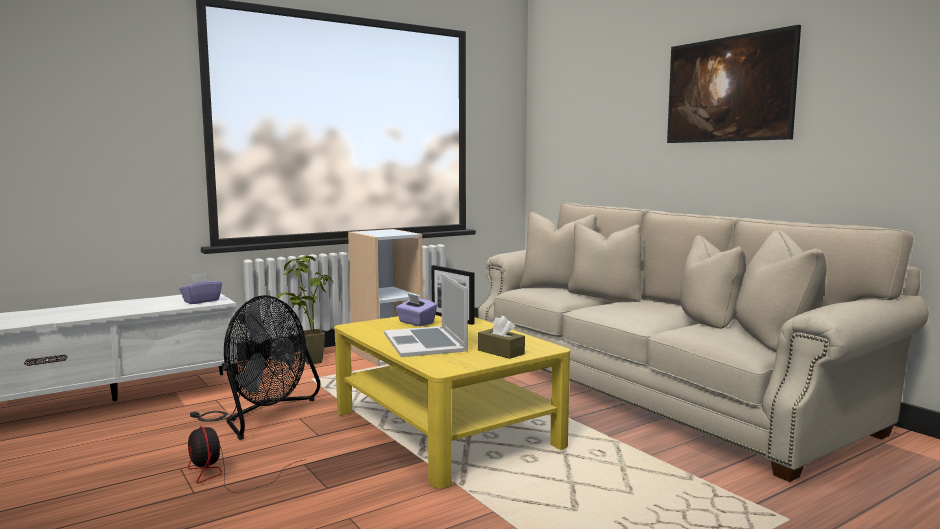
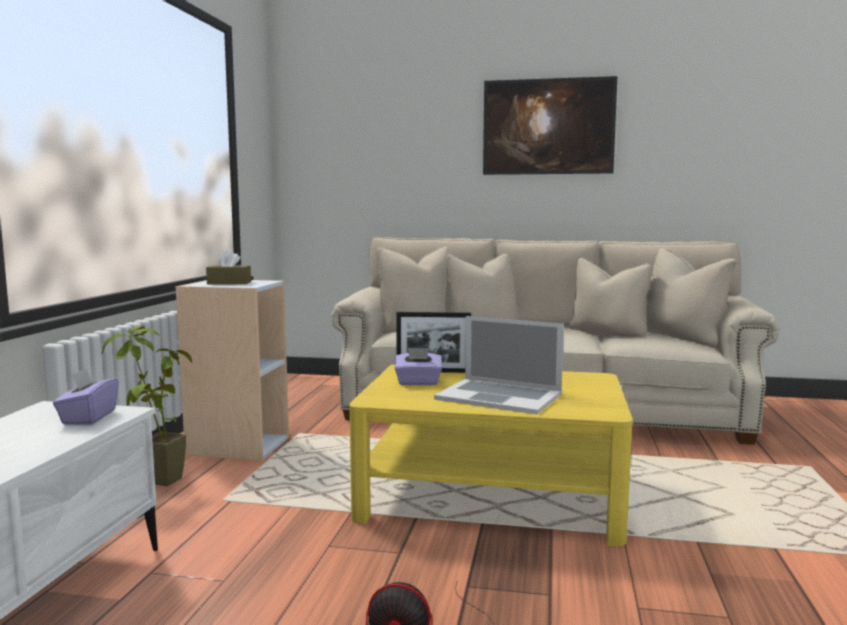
camera: 45 degrees left, 0 degrees up
black fan [190,295,320,440] -> none
brown tissue box [478,316,525,359] -> brown tissue box moved to [206,249,251,284]

